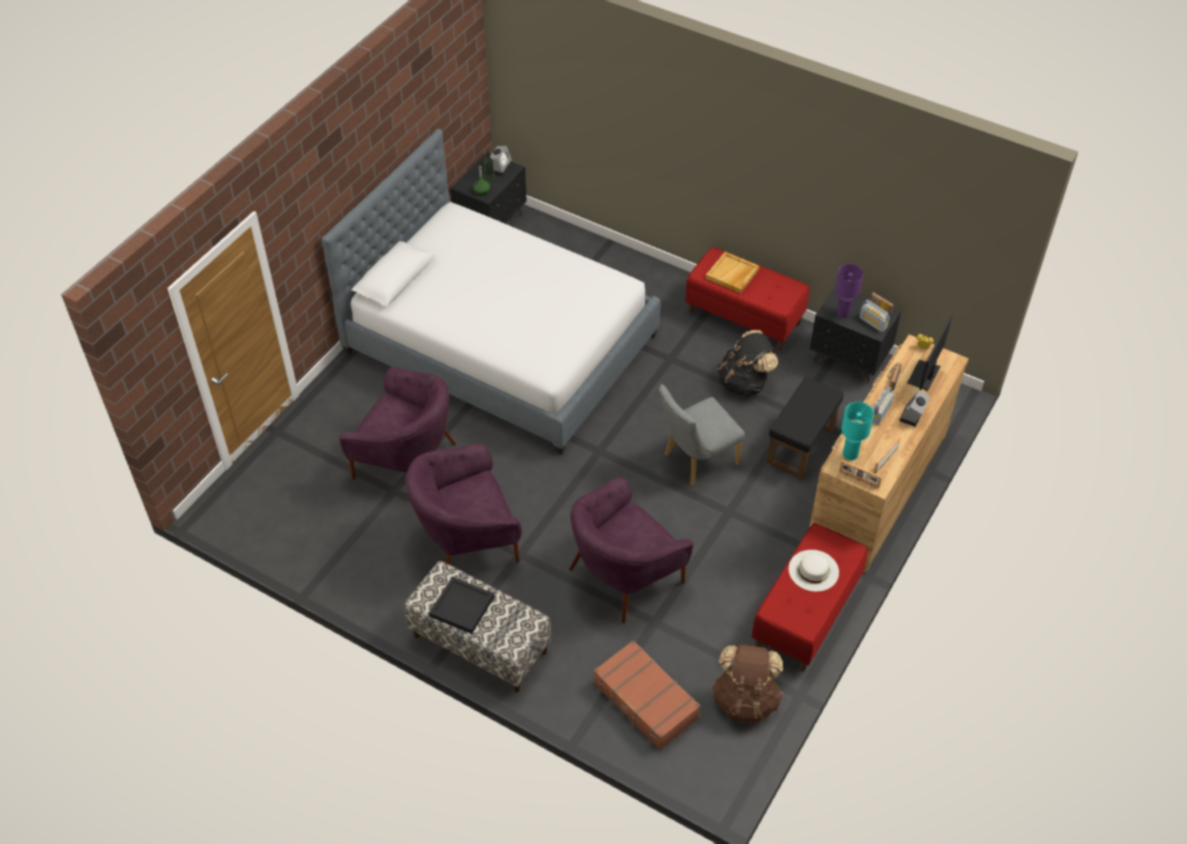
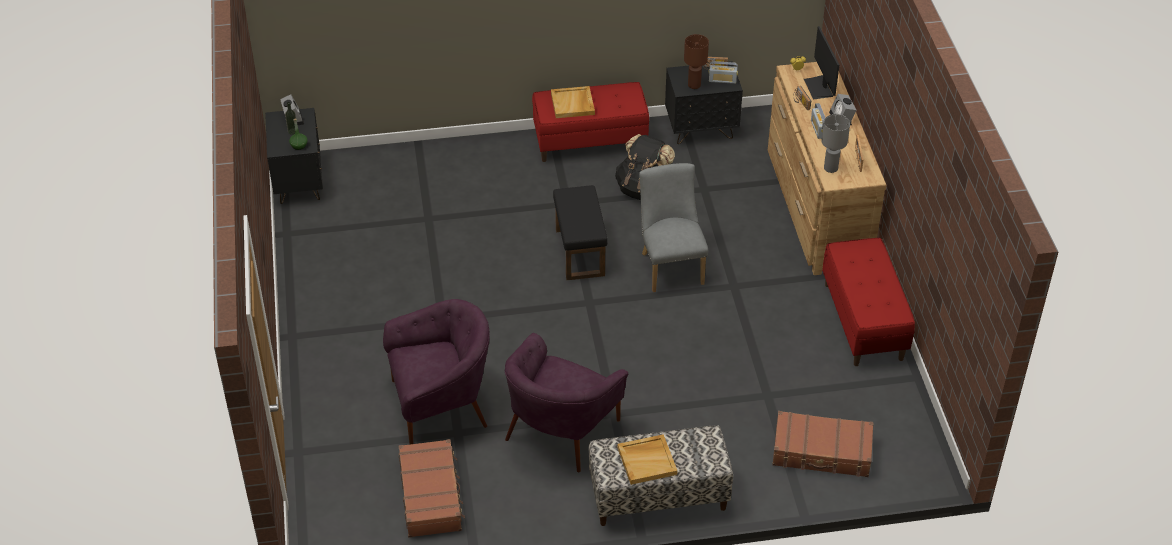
camera: 40 degrees left, 5 degrees down
bed [322,129,661,455] -> none
black tray [429,577,494,634] -> beige tray [618,434,678,485]
purple armchair [569,477,694,623] -> none
grey chair [659,385,745,486] -> grey chair turned 150 degrees clockwise [639,163,708,292]
brown backpack [712,645,783,723] -> none
black ottoman [767,377,844,479] -> black ottoman moved to [553,185,607,280]
white hat [789,550,839,592] -> none
purple table lamp [835,264,864,318] -> brown table lamp [684,34,709,89]
picture frame [839,460,882,489] -> none
turquoise table lamp [841,402,874,460] -> grey table lamp [821,114,850,173]
none -> brown suitcase [399,439,465,538]

